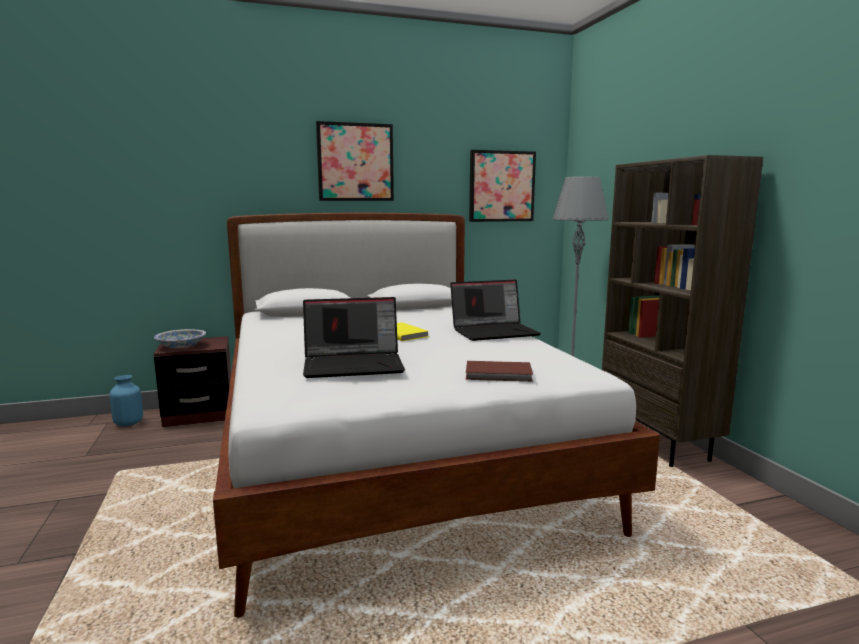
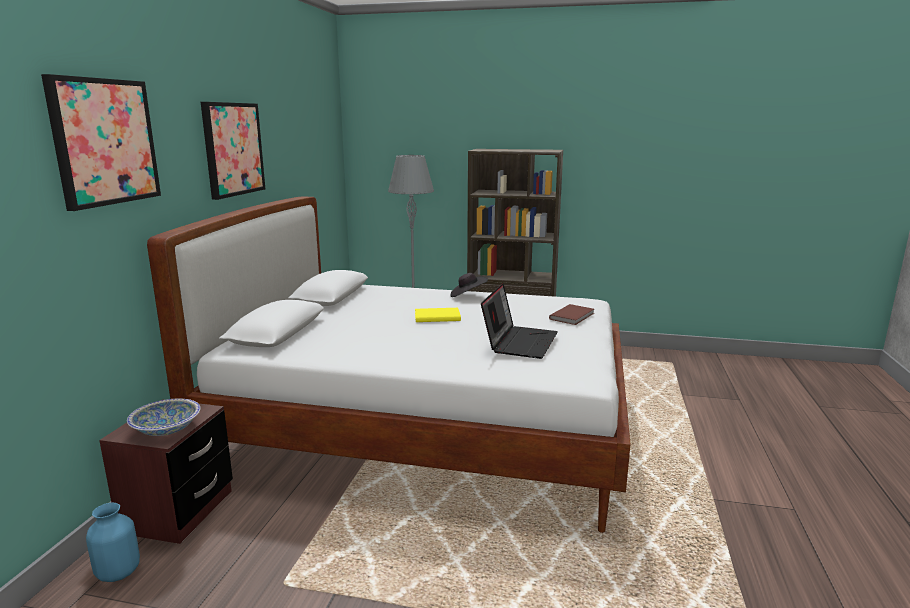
camera: 60 degrees left, 5 degrees up
laptop [450,280,541,341] -> black hat [450,273,488,297]
picture [469,150,536,222] -> picture moved to [41,74,161,211]

